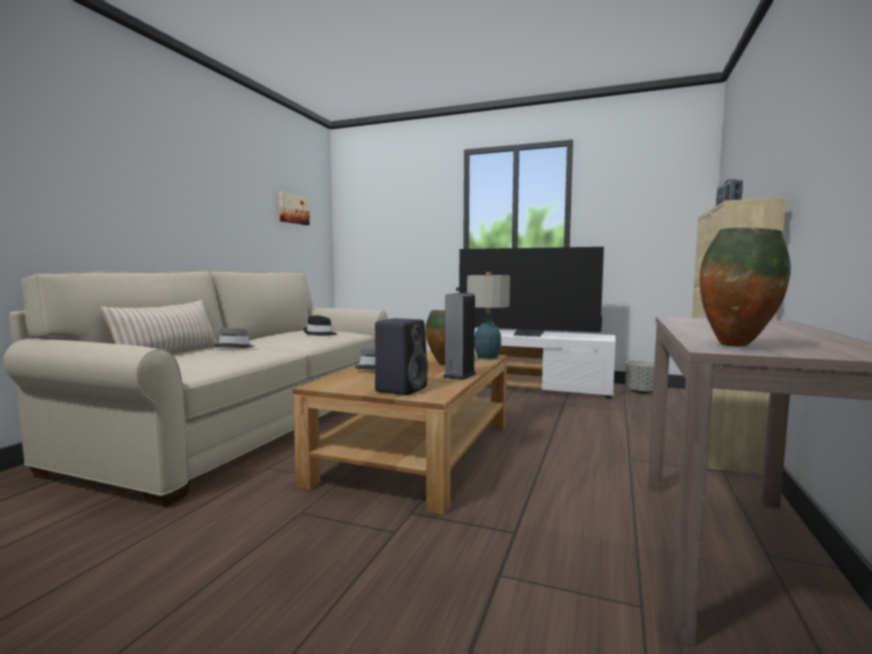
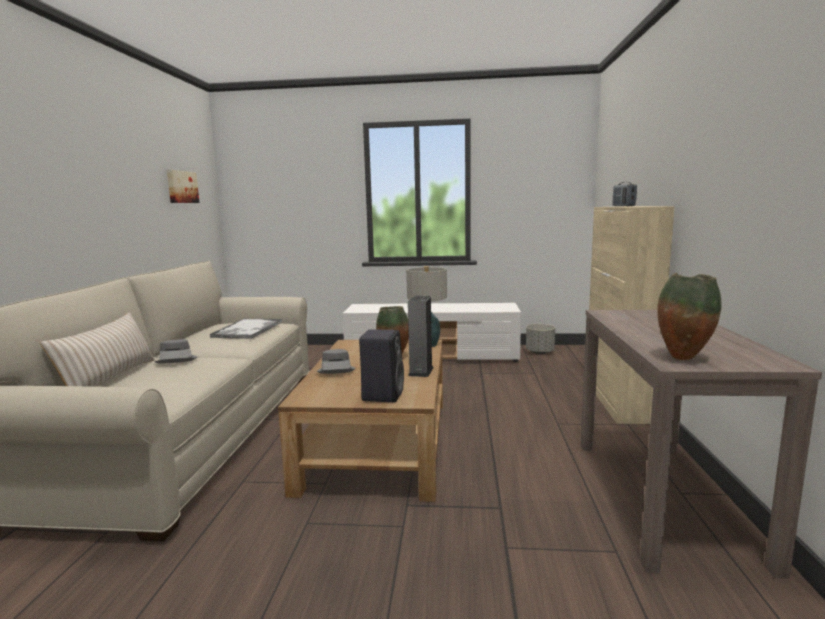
camera: 15 degrees left, 5 degrees up
black hat [303,315,337,336] -> tray [210,319,282,339]
television [459,247,604,337] -> none

